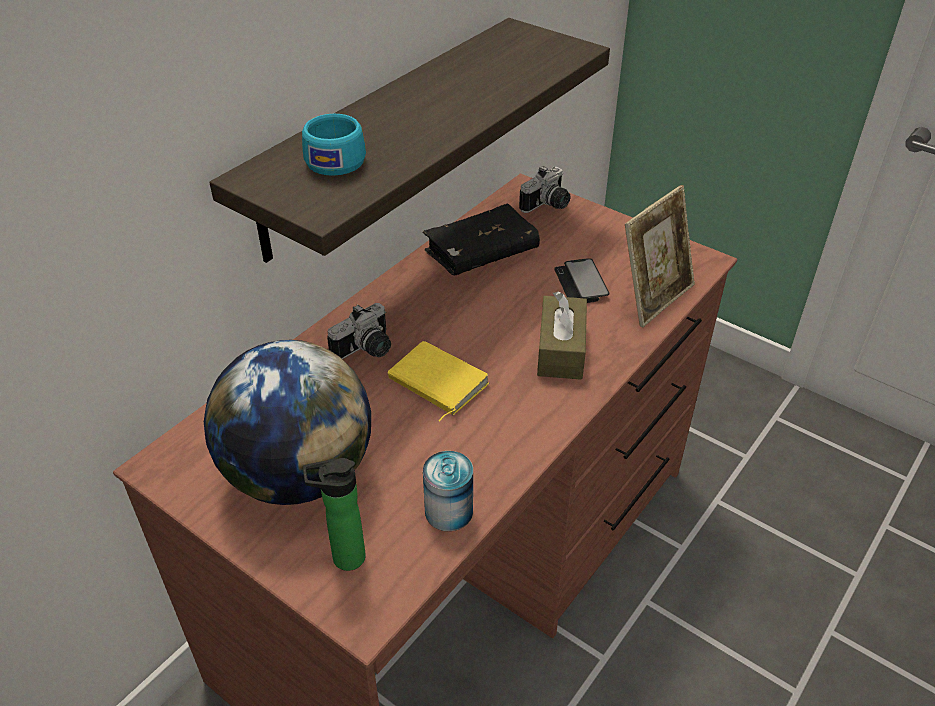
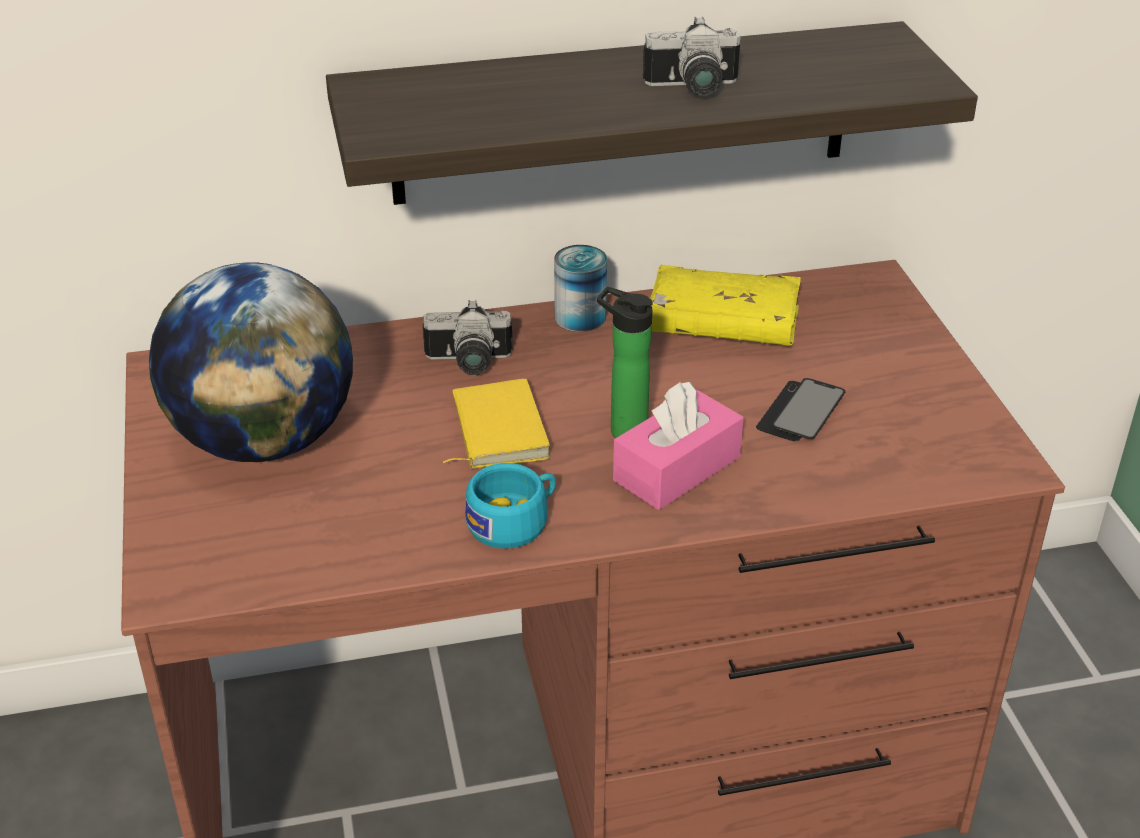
camera: 40 degrees right, 5 degrees down
turquoise cup [302,114,366,176] -> turquoise cup moved to [465,463,556,548]
bottle [303,458,366,571] -> bottle moved to [597,287,653,438]
black book [423,204,540,276] -> yellow book [650,265,801,346]
can [423,451,473,531] -> can moved to [554,245,607,332]
camera [519,166,571,213] -> camera moved to [643,16,741,96]
brown tissue box [537,291,587,380] -> pink tissue box [613,382,743,510]
picture frame [625,185,695,327] -> none

